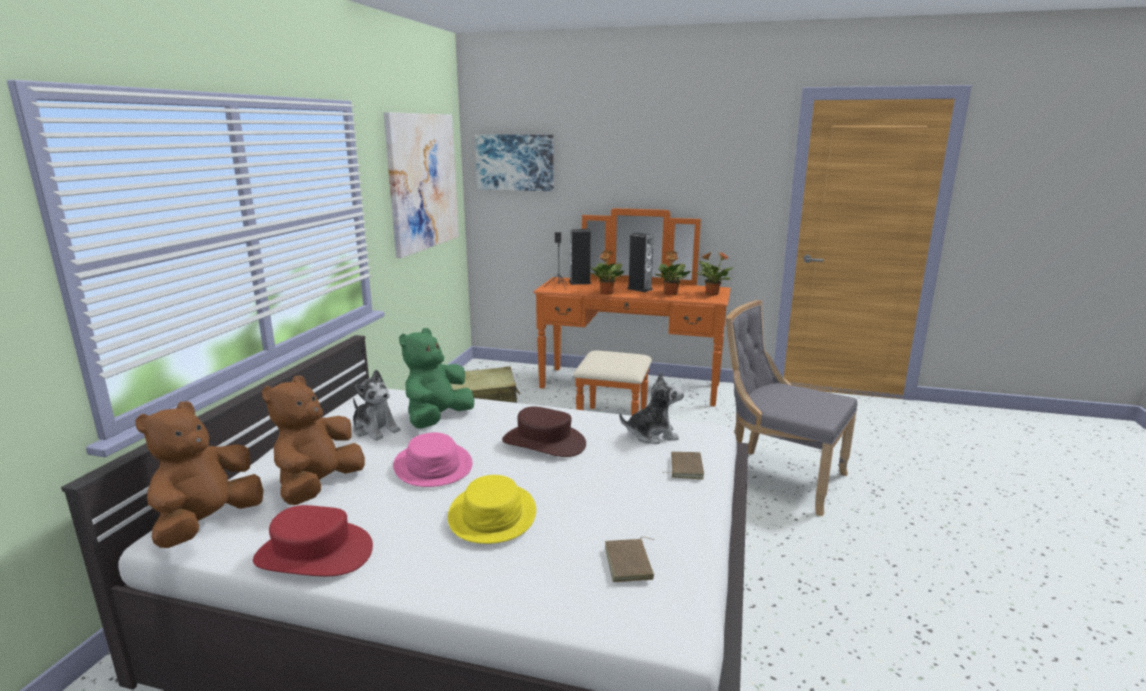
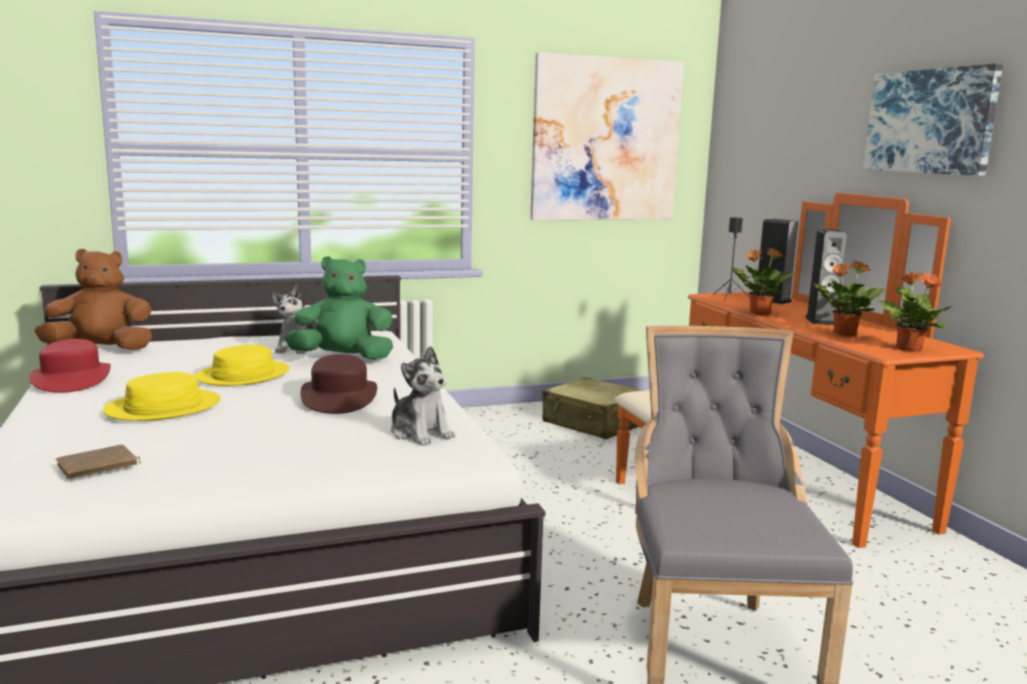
camera: 55 degrees right, 5 degrees down
brown plush toy [262,376,365,505] -> none
pink hat [393,432,472,487] -> yellow hat [195,344,290,386]
picture [475,134,554,191] -> picture moved to [863,63,1003,176]
brown book [662,452,704,480] -> none

